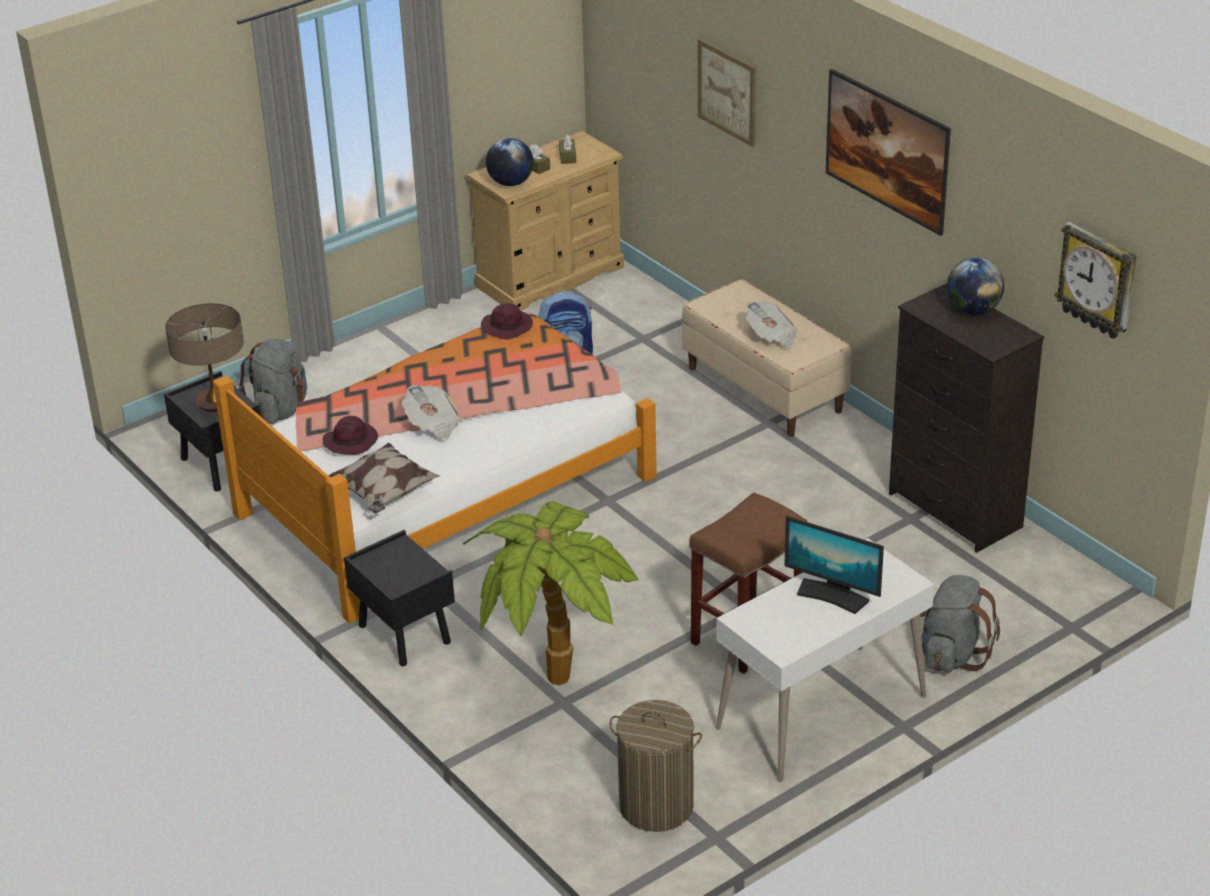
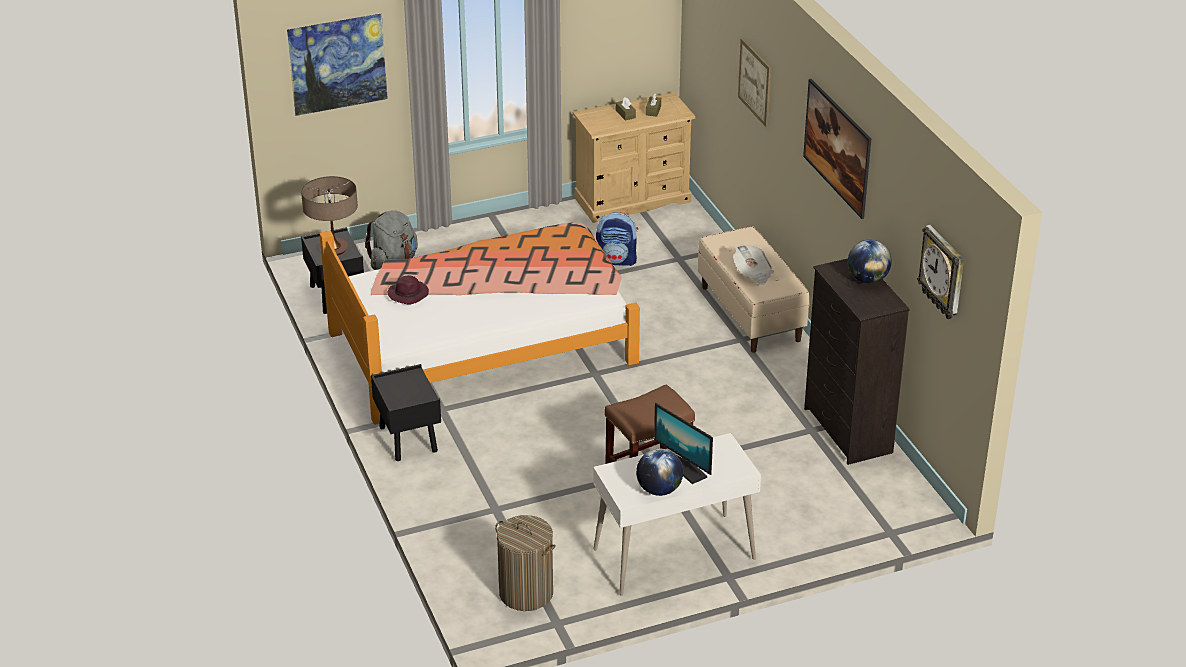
camera: 15 degrees right, 0 degrees up
pillow [329,443,440,513] -> none
newspaper [402,385,462,439] -> none
potted plant [462,501,639,685] -> none
purple hat [481,303,533,339] -> none
globe [486,138,534,186] -> globe moved to [636,449,683,496]
grey backpack [920,575,1000,673] -> none
none -> picture [287,13,388,116]

